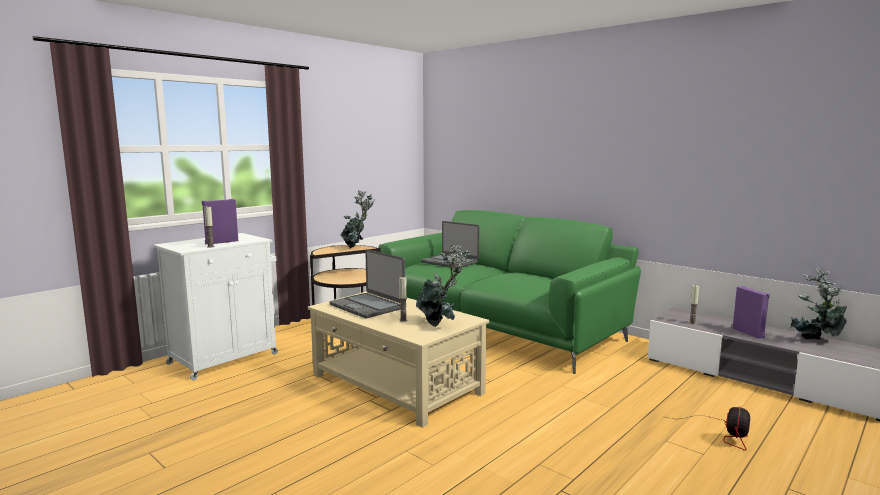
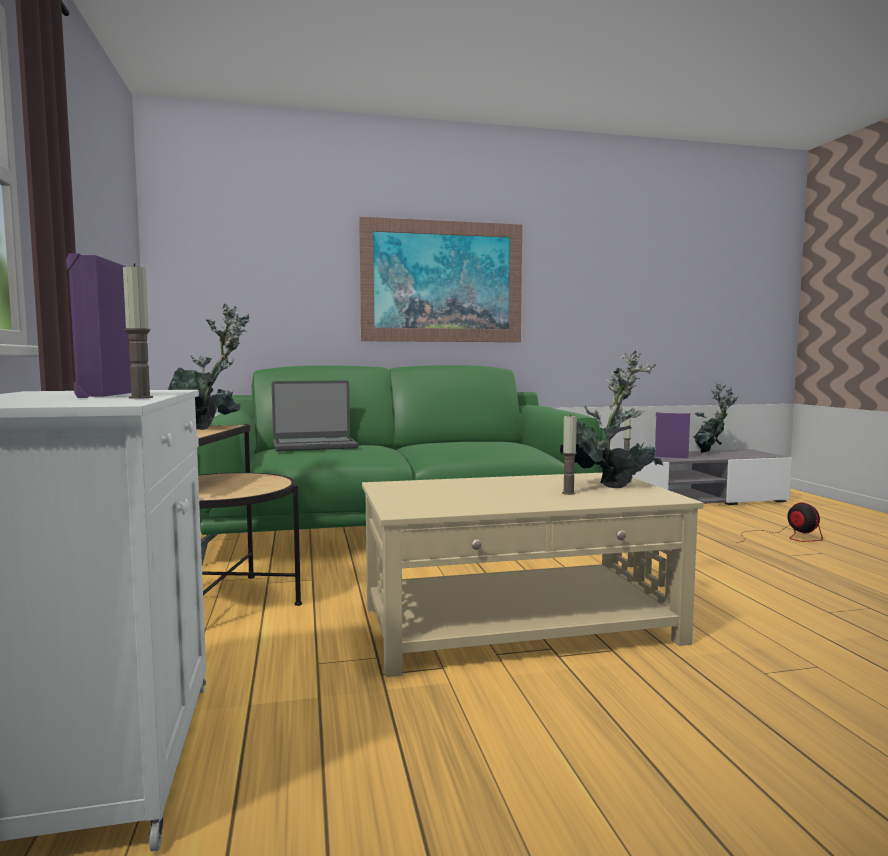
camera: 55 degrees left, 5 degrees down
laptop [330,249,405,318] -> none
none -> picture [359,217,522,342]

